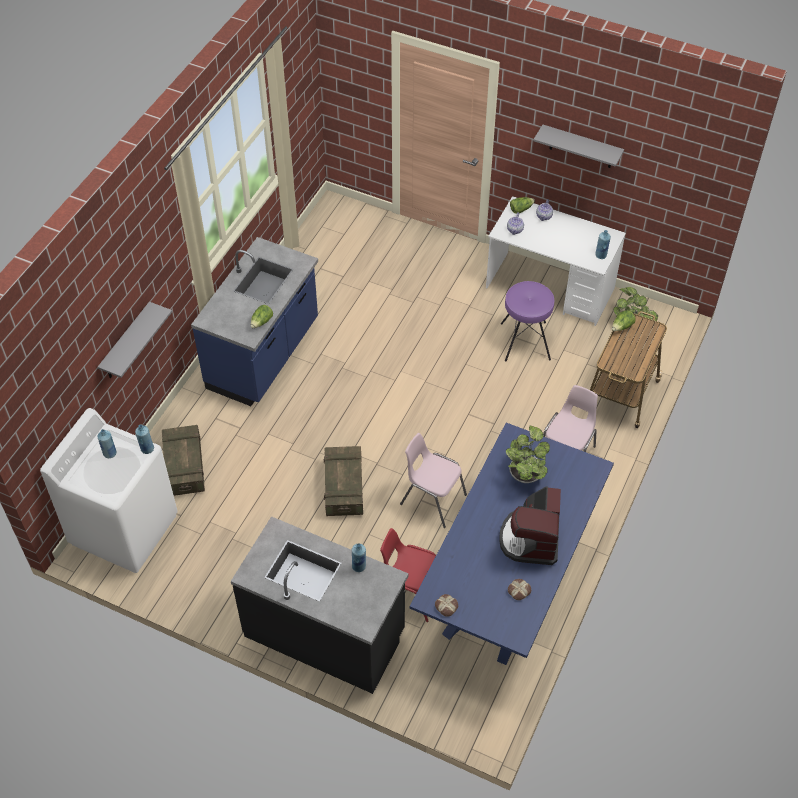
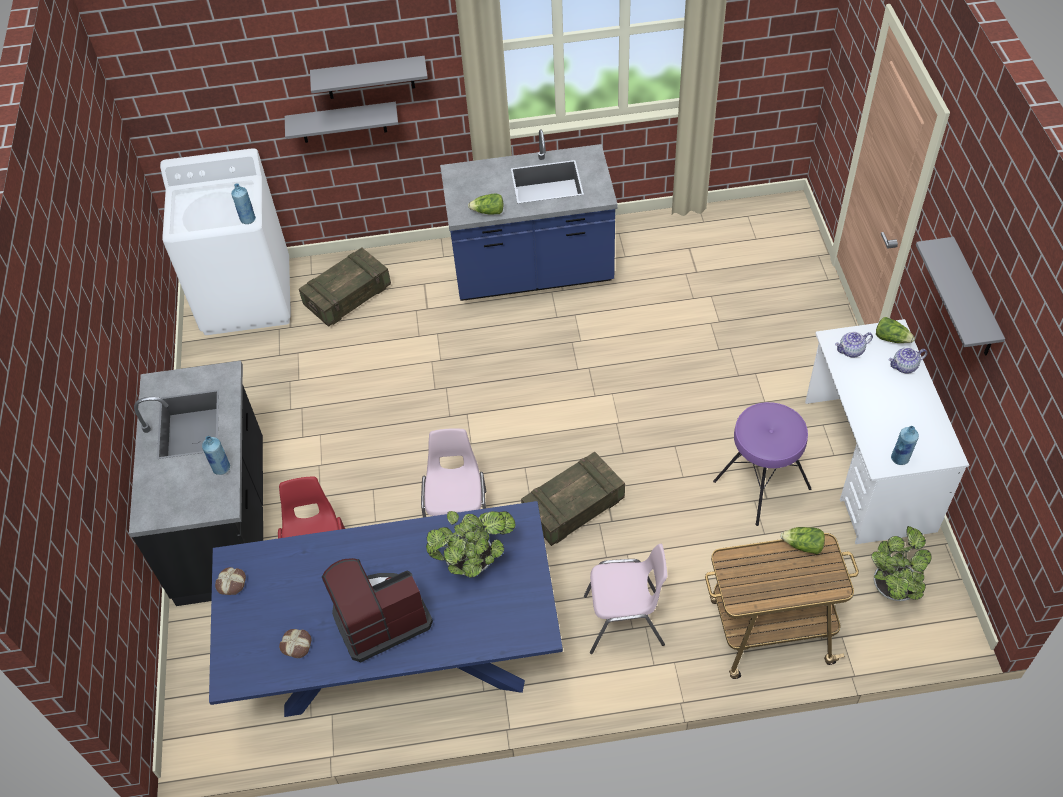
camera: 60 degrees right, 0 degrees up
blue bottle [97,429,116,458] -> none
crate [324,446,363,516] -> crate moved to [521,452,625,546]
none -> grey shelf [310,56,428,99]

